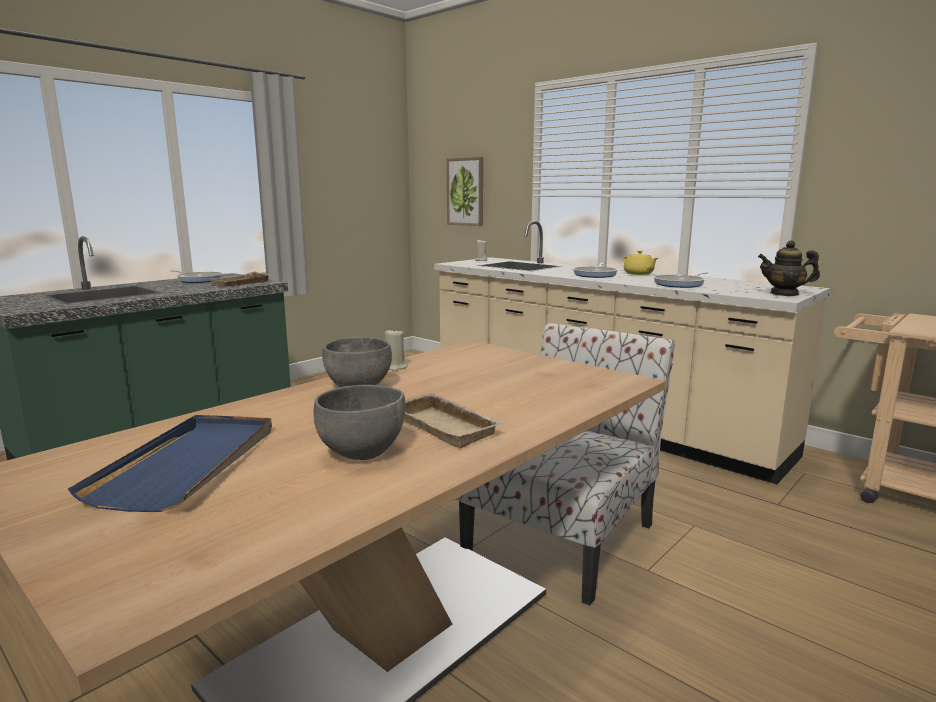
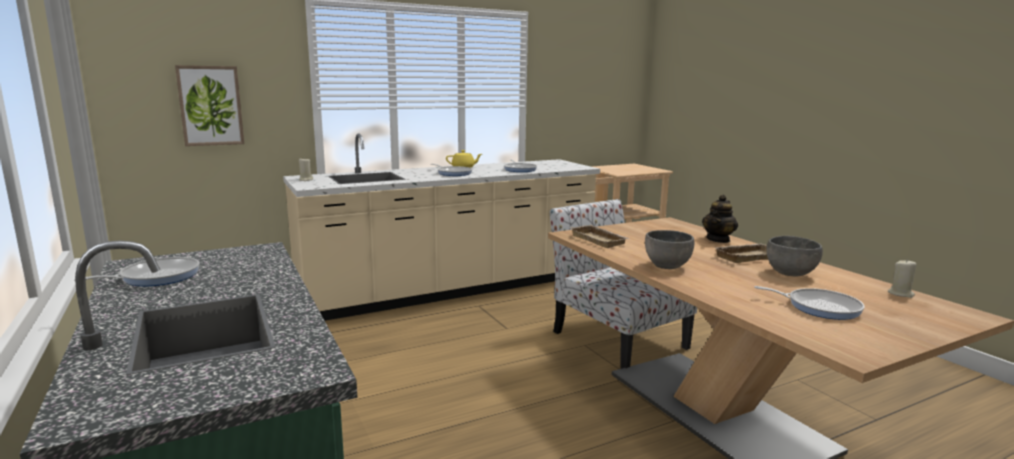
camera: 70 degrees left, 0 degrees up
blue tray [68,415,272,512] -> frying pan [755,286,864,320]
beige tray [210,271,271,287] -> beige tray moved to [570,225,630,248]
beige candle [385,328,408,371] -> beige candle moved to [888,259,917,298]
teapot [758,240,820,296] -> teapot moved to [702,195,738,243]

